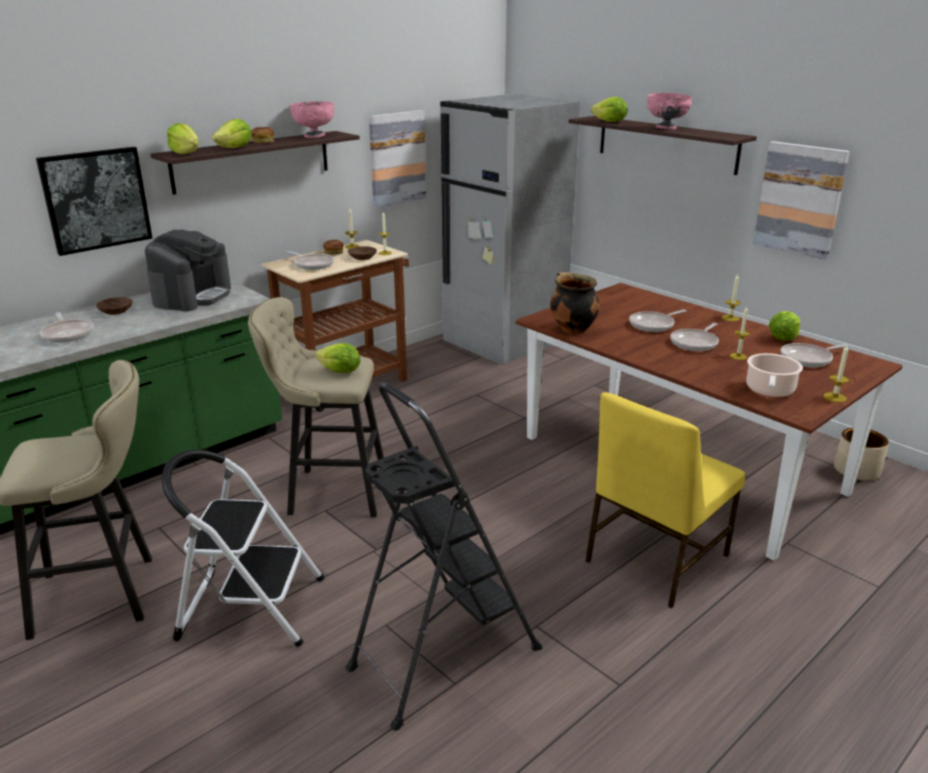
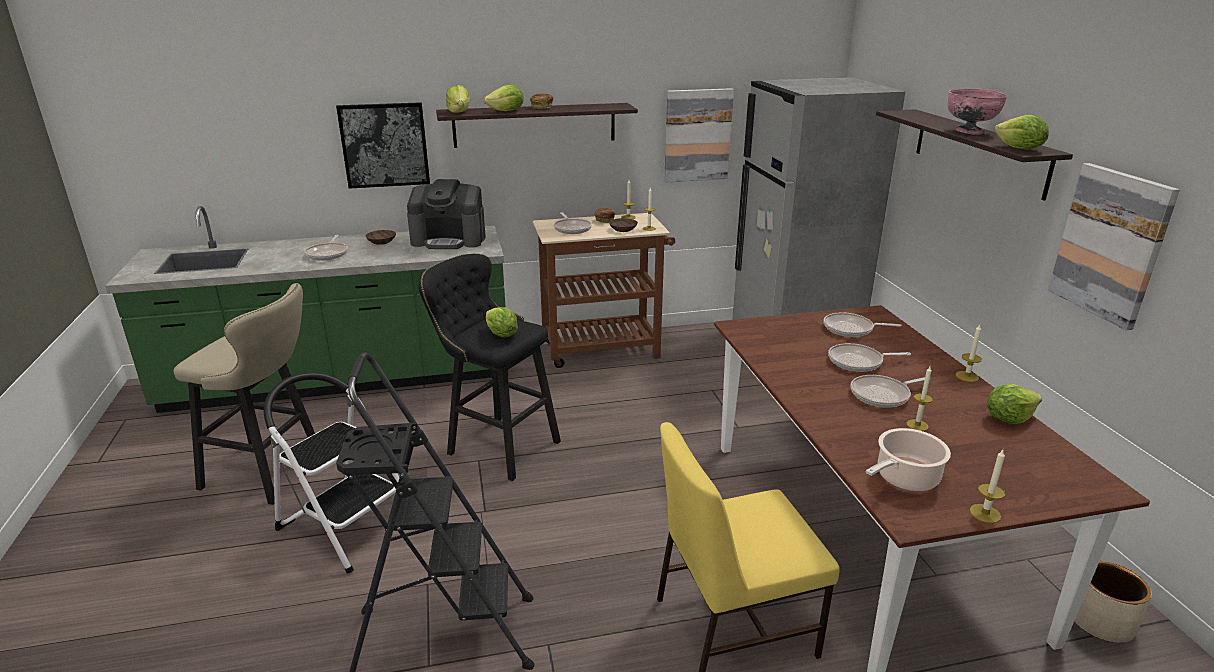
camera: 30 degrees right, 0 degrees up
coffee machine [145,230,231,311] -> coffee machine turned 45 degrees clockwise [407,179,486,249]
beige stool [248,297,384,517] -> black stool [419,254,561,481]
pink bowl [290,101,334,138] -> none
cooking pot [550,272,600,334] -> none
lettuce [591,97,628,122] -> lettuce moved to [994,115,1049,150]
frying pan [780,343,848,367] -> frying pan moved to [824,312,902,337]

